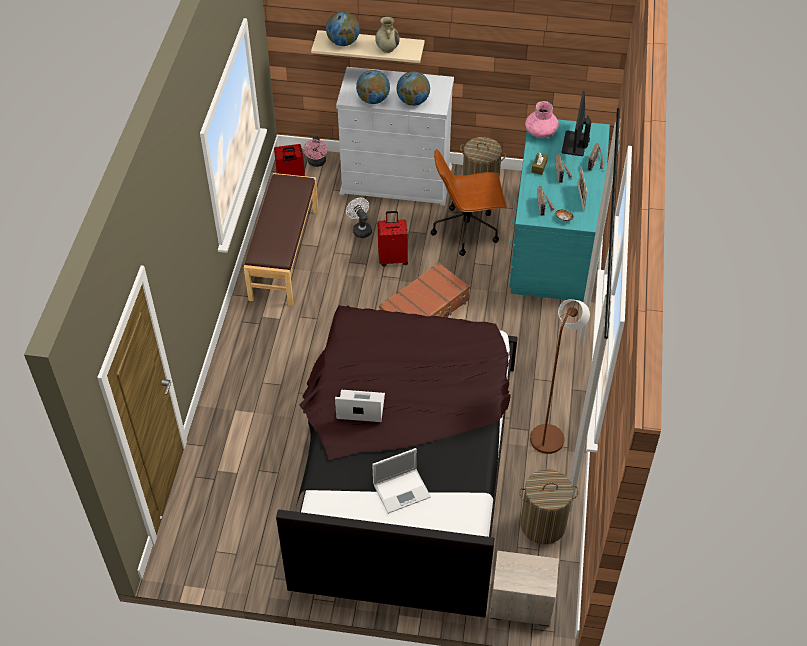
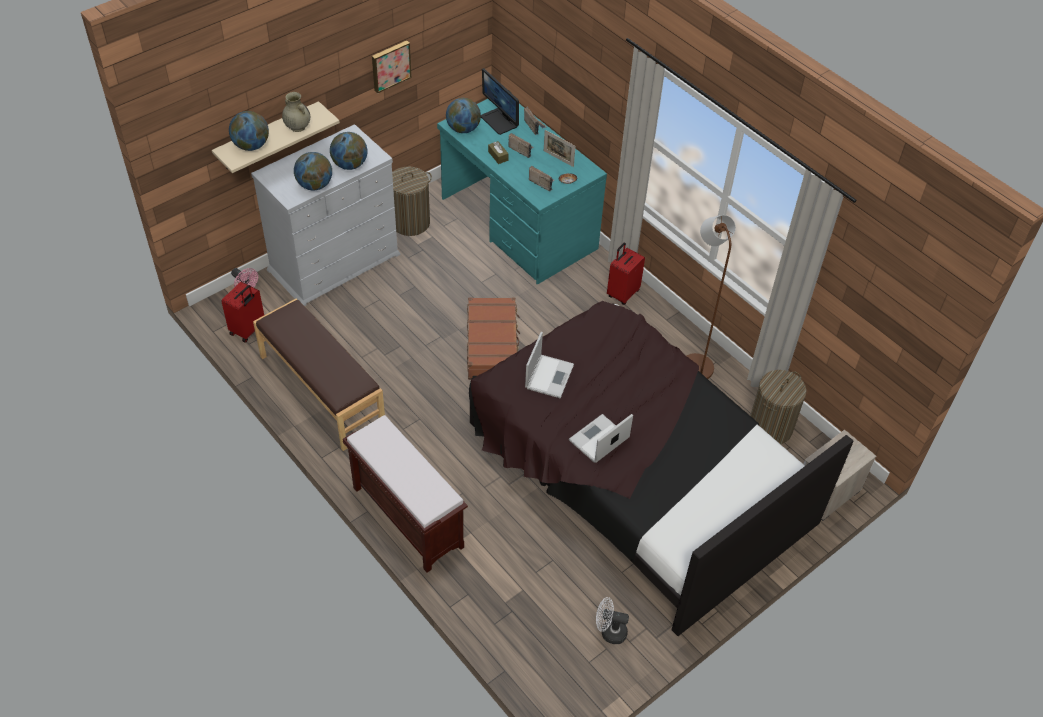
camera: 50 degrees left, 0 degrees up
white fan [346,198,372,238] -> white fan moved to [596,597,629,644]
laptop [372,448,431,514] -> laptop moved to [525,332,574,398]
red suitcase [378,211,408,267] -> red suitcase moved to [607,243,645,305]
brown office chair [431,149,507,256] -> none
pink vase [525,101,559,138] -> globe [446,98,481,133]
none -> brown bench [343,415,468,572]
none -> picture [372,40,412,93]

